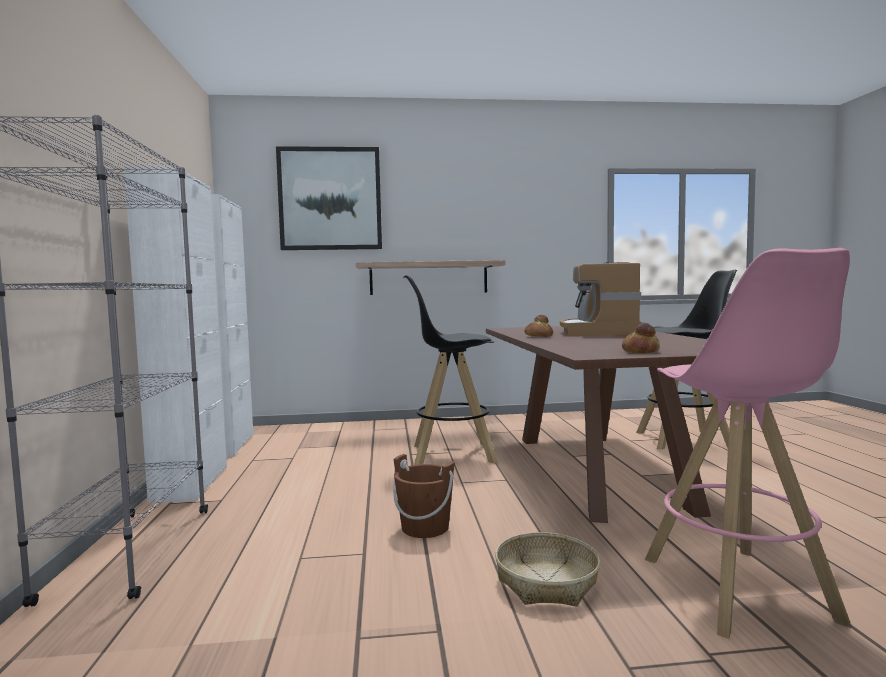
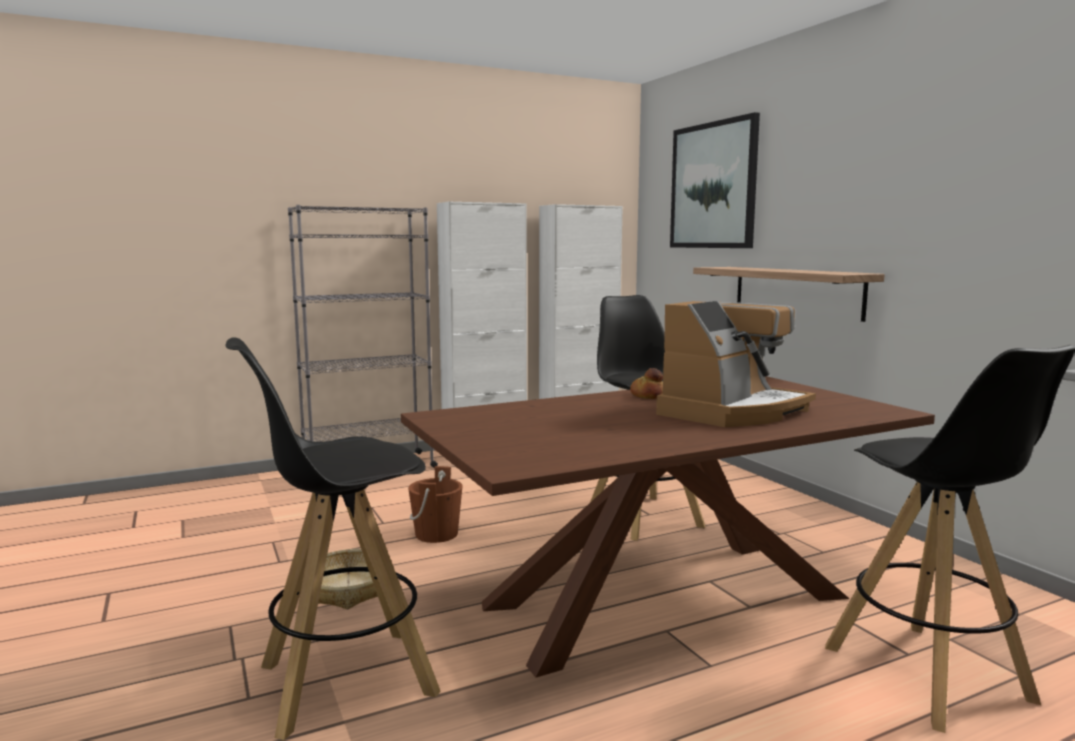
camera: 70 degrees right, 5 degrees up
coffee machine [560,262,642,336] -> coffee machine turned 150 degrees clockwise [656,301,816,427]
bread [622,323,660,353] -> none
pink stool [645,248,851,639] -> black stool [226,337,441,740]

